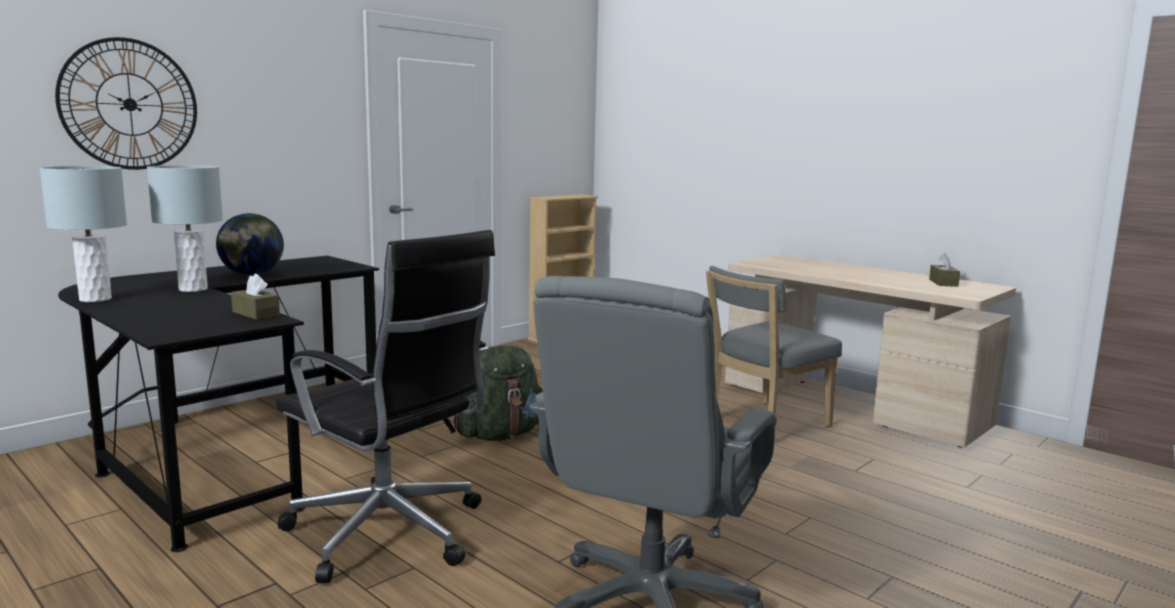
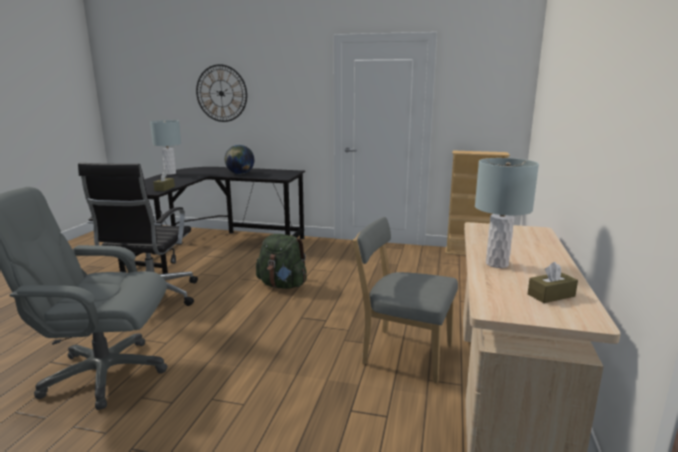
camera: 60 degrees right, 5 degrees up
grey table lamp [147,165,223,292] -> grey table lamp moved to [475,158,539,268]

